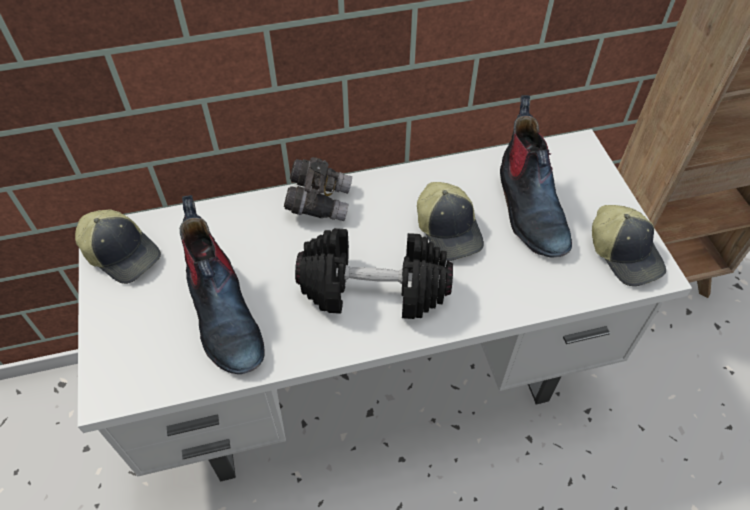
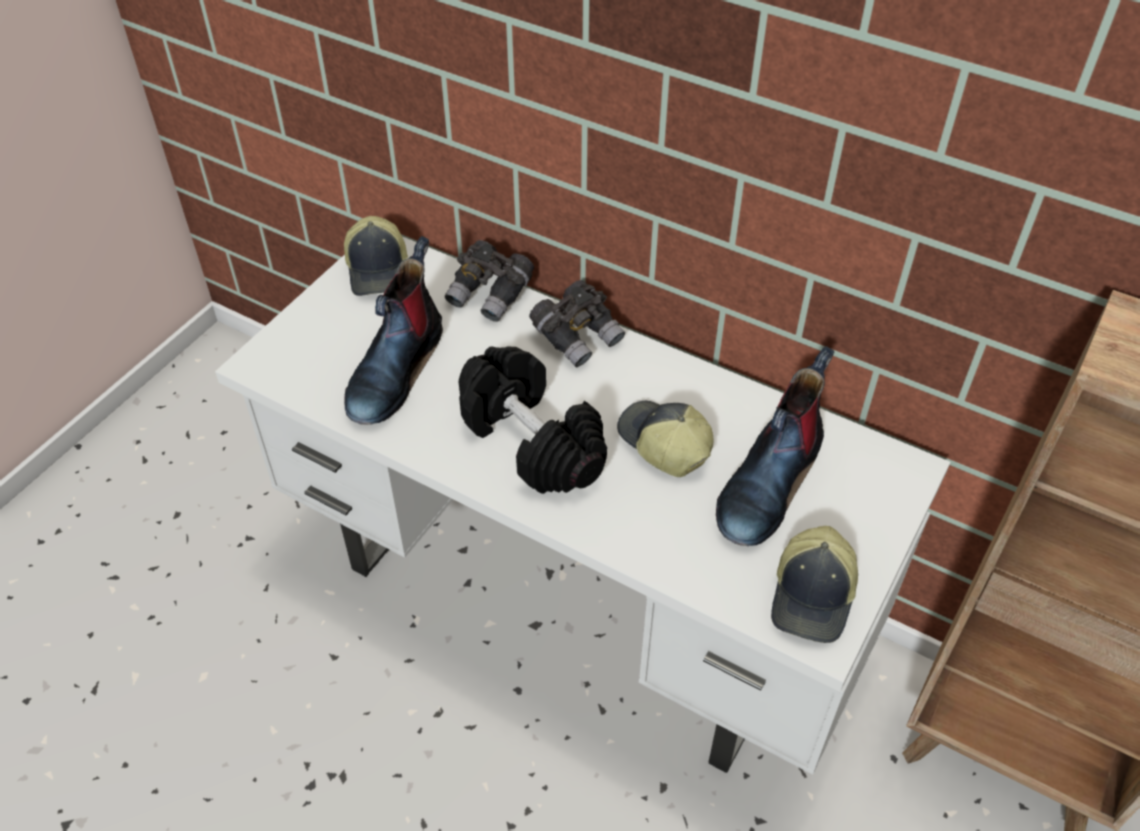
camera: 45 degrees right, 5 degrees down
cap [417,182,484,261] -> cap turned 120 degrees clockwise [617,401,713,477]
none -> grey binoculars [445,240,534,322]

